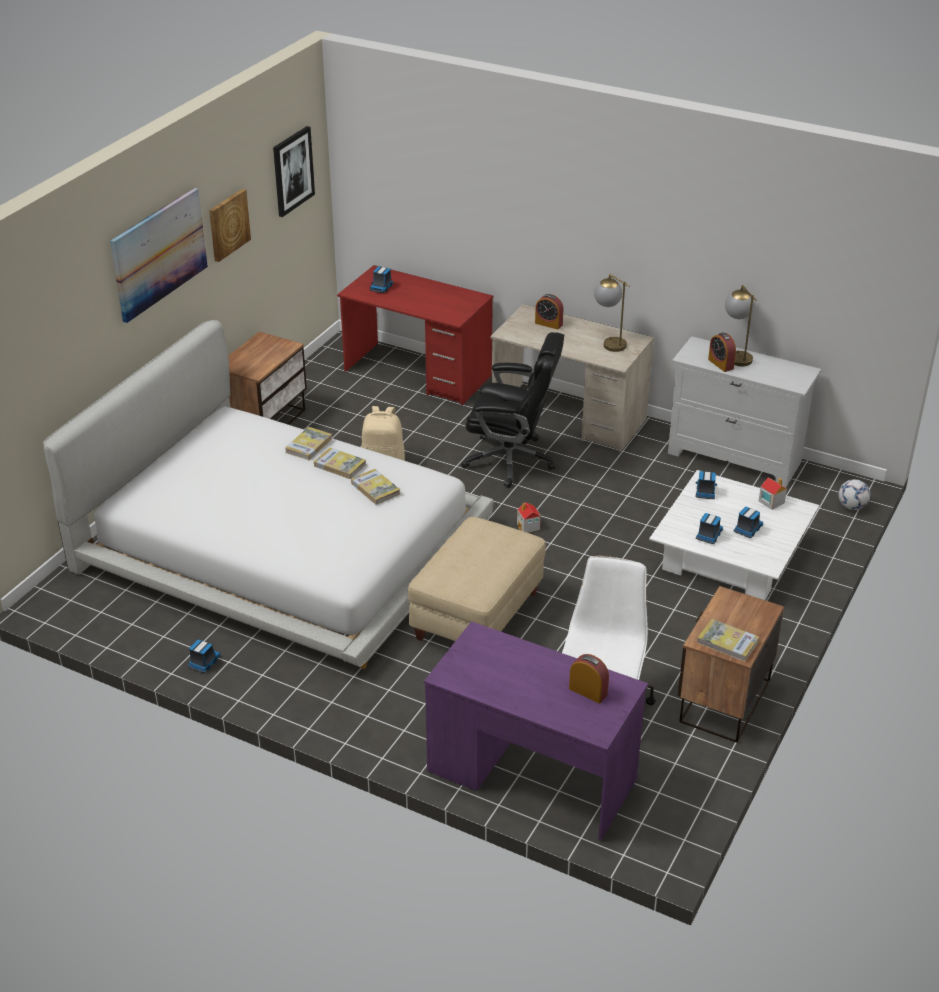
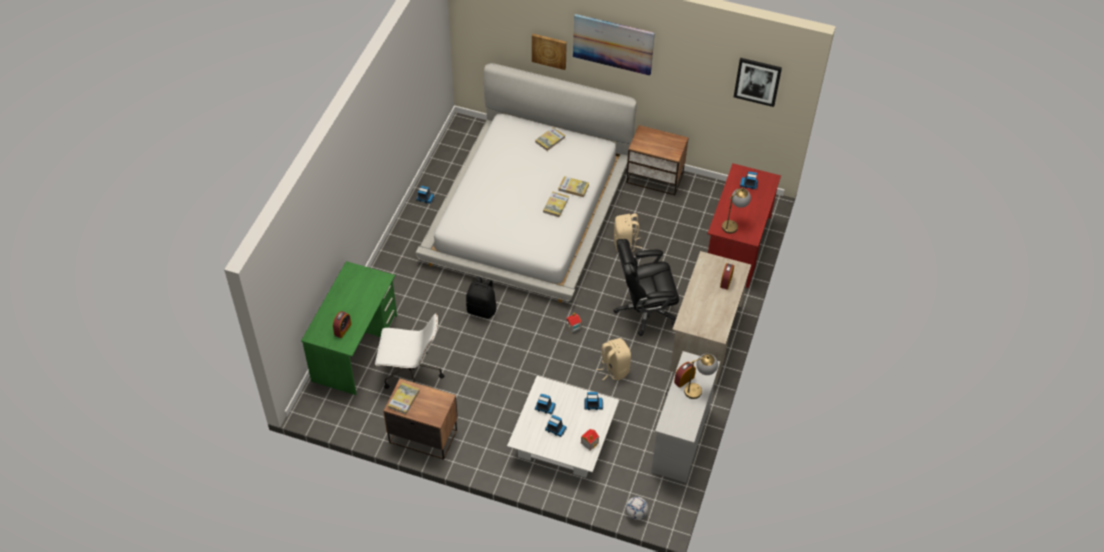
camera: 80 degrees right, 15 degrees up
picture [209,189,251,262] -> picture moved to [532,34,567,70]
book [351,469,400,505] -> book moved to [535,127,565,151]
beige ottoman [408,517,546,641] -> black backpack [466,276,496,319]
purple desk [424,621,648,841] -> green desk [301,261,397,395]
black office chair [461,332,564,488] -> black office chair turned 75 degrees clockwise [614,239,679,336]
table lamp [594,274,629,352] -> table lamp moved to [722,188,751,234]
none -> beige backpack [596,338,631,380]

